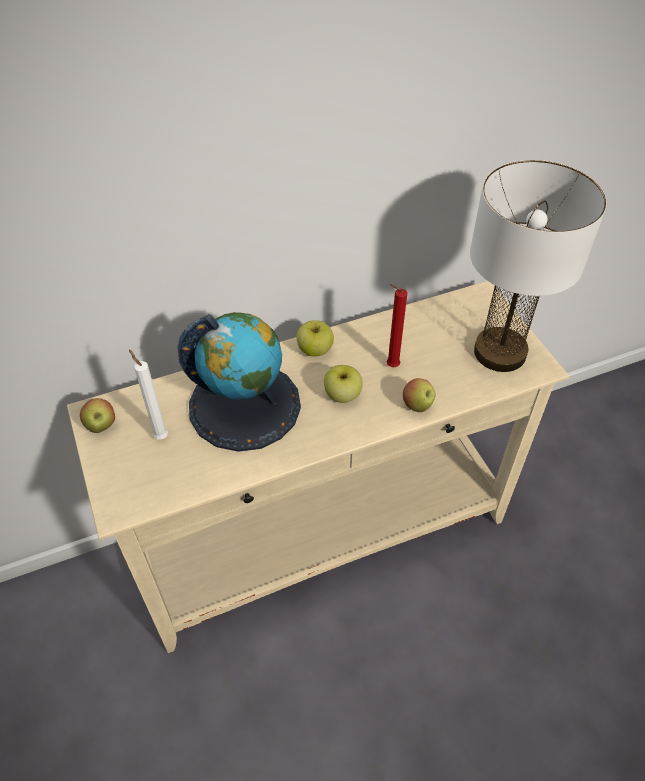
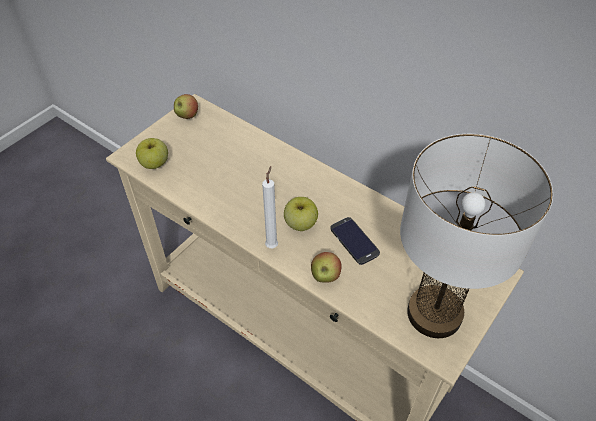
camera: 60 degrees right, 0 degrees up
white candle [129,350,168,439] -> white candle moved to [262,166,278,248]
globe [178,312,301,452] -> none
apple [297,320,334,356] -> apple moved to [136,138,168,169]
red candle [387,284,407,367] -> phone [330,217,380,265]

